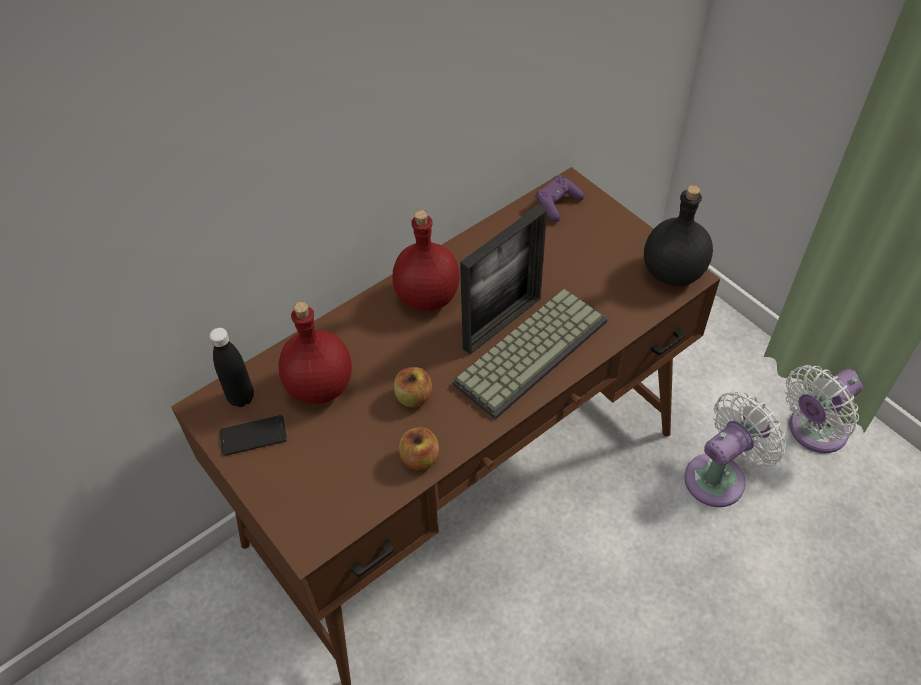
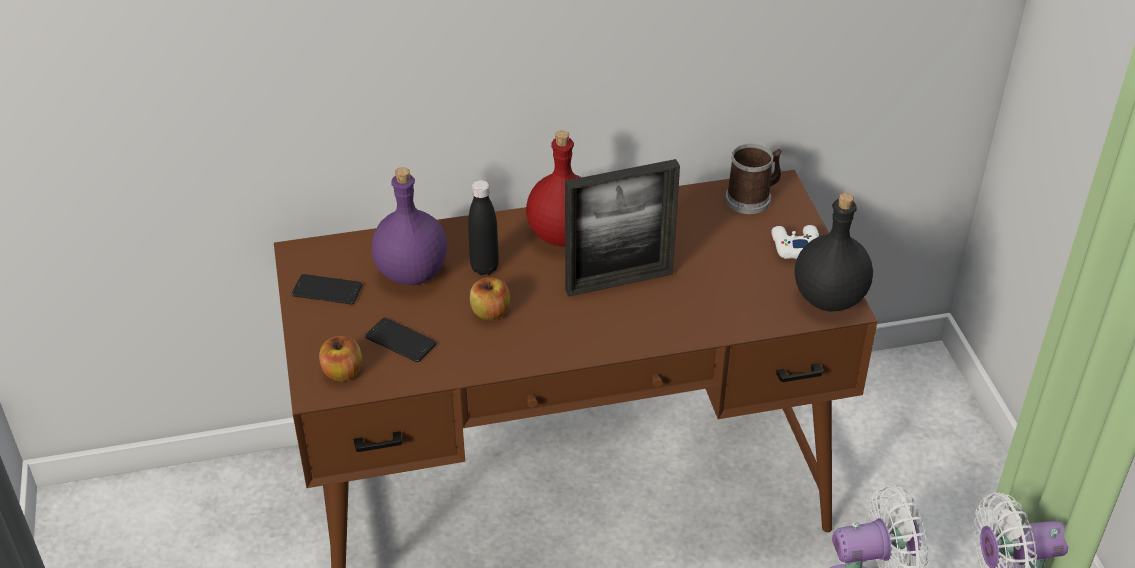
camera: 25 degrees right, 10 degrees down
black bottle [209,328,254,407] -> black bottle moved to [468,180,499,275]
red bottle [278,302,352,404] -> purple bottle [372,167,447,285]
apple [399,427,439,470] -> apple moved to [319,336,362,381]
keyboard [452,289,608,420] -> none
purple game controller [535,175,584,222] -> mug [725,143,782,214]
none -> phone [365,318,436,362]
none -> white game controller [771,225,819,259]

